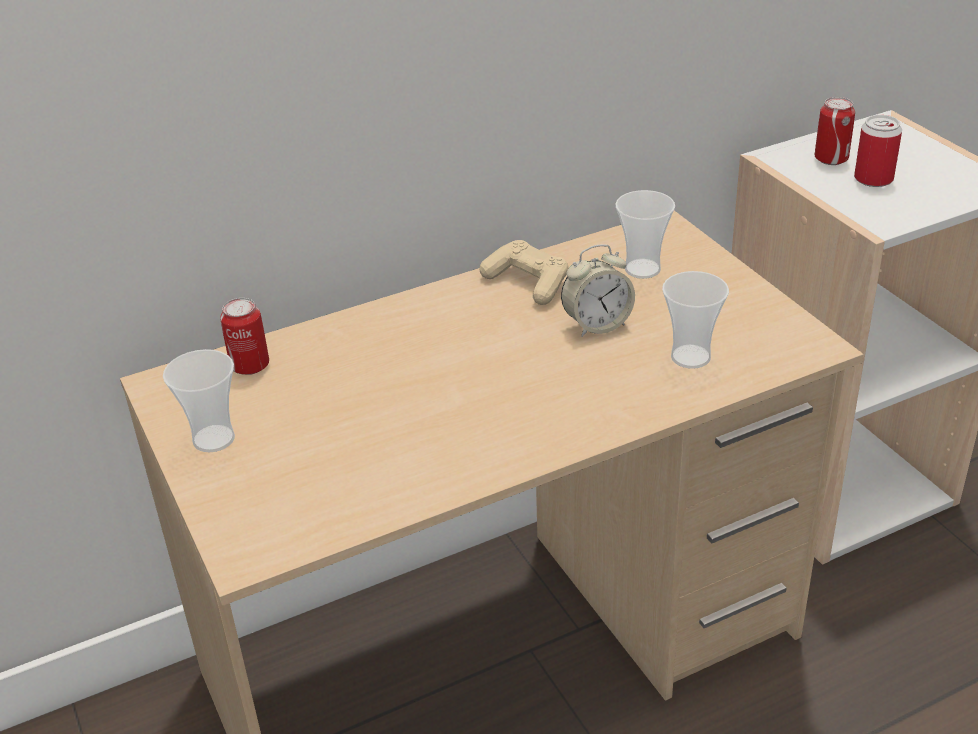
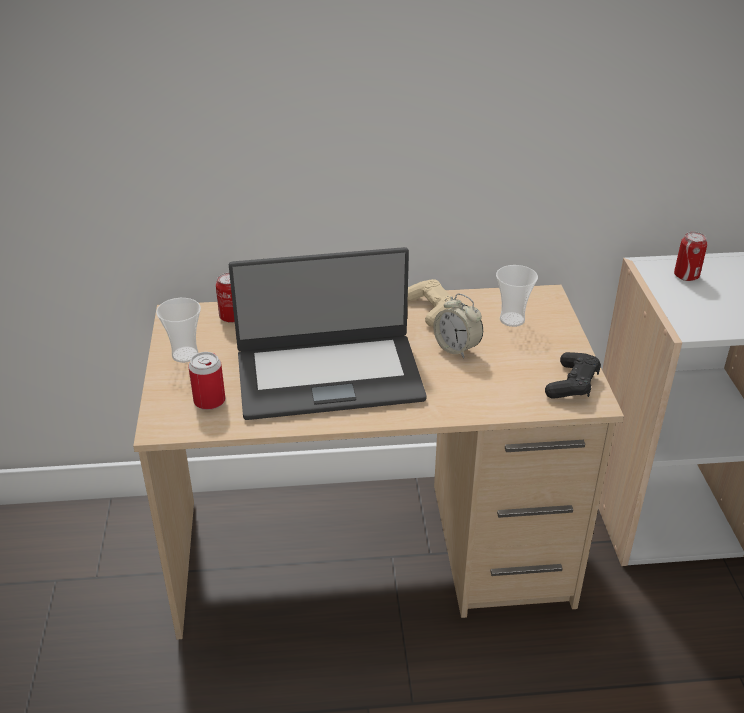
camera: 20 degrees right, 0 degrees up
alarm clock [561,244,635,337] -> alarm clock turned 45 degrees clockwise [433,294,483,358]
cup [662,271,729,369] -> none
can [854,115,902,187] -> can moved to [188,352,225,410]
none -> laptop [229,247,427,420]
none -> black game controller [545,352,601,399]

